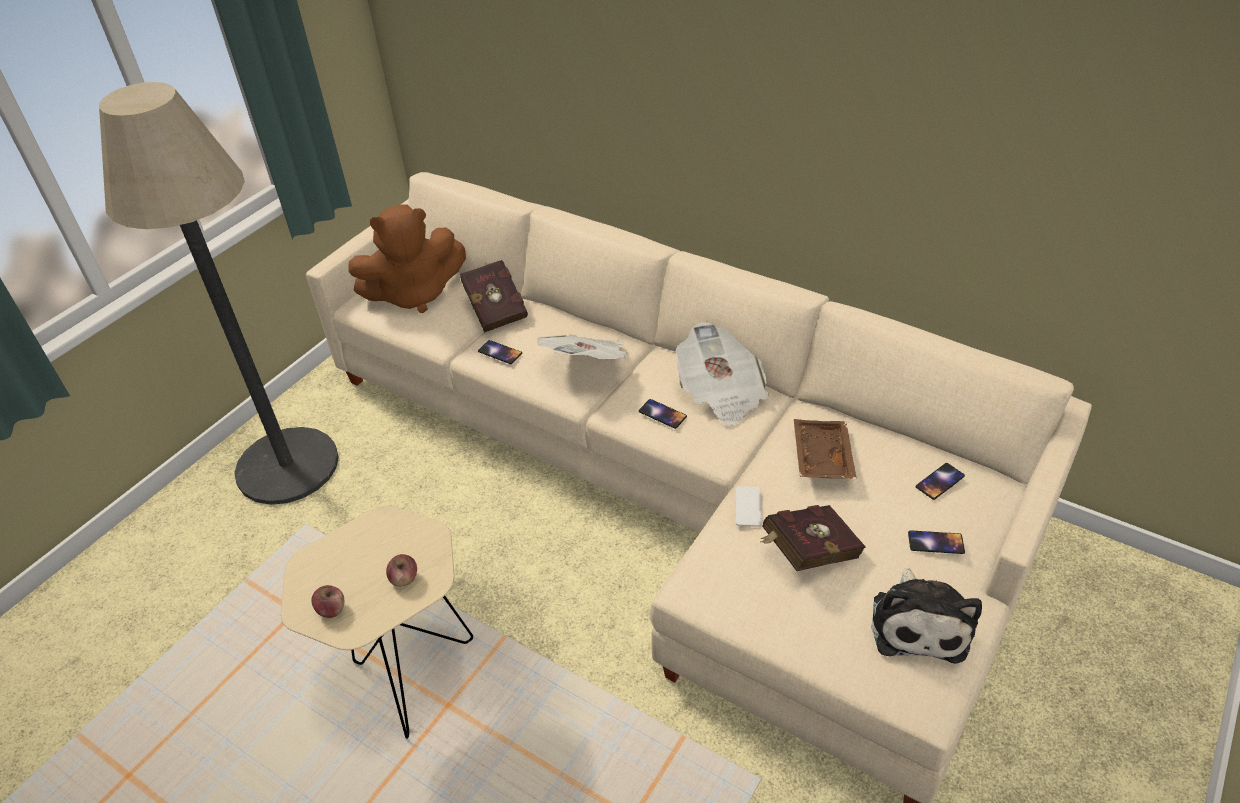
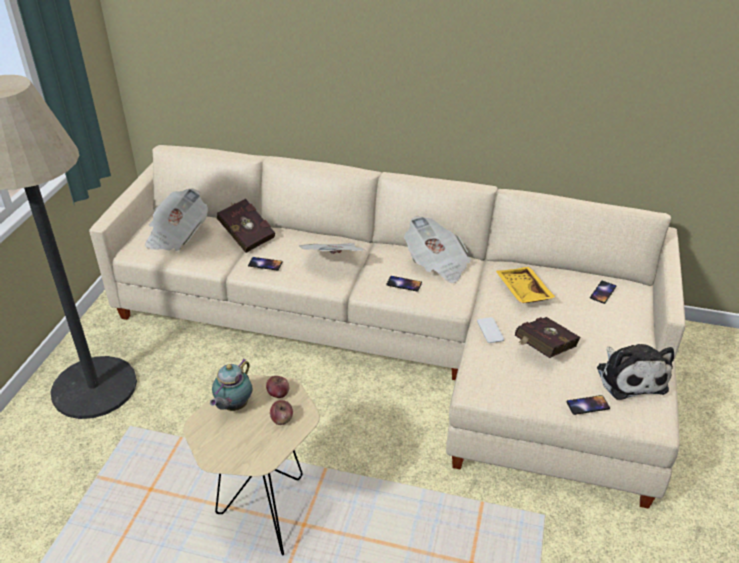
camera: 20 degrees left, 5 degrees down
apple [311,585,344,618] -> apple moved to [266,376,289,398]
brown plush toy [348,205,466,313] -> newspaper [145,188,208,251]
brown tray [794,419,857,479] -> yellow tray [496,267,556,303]
phone [908,530,965,554] -> phone moved to [566,395,610,415]
none -> teapot [210,358,252,411]

